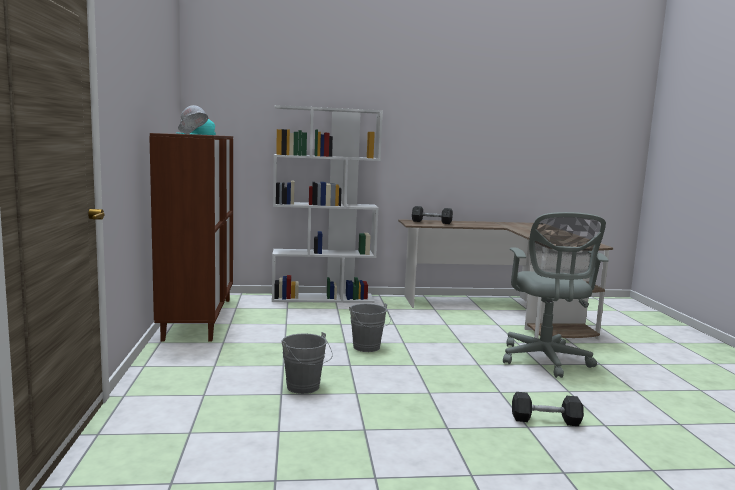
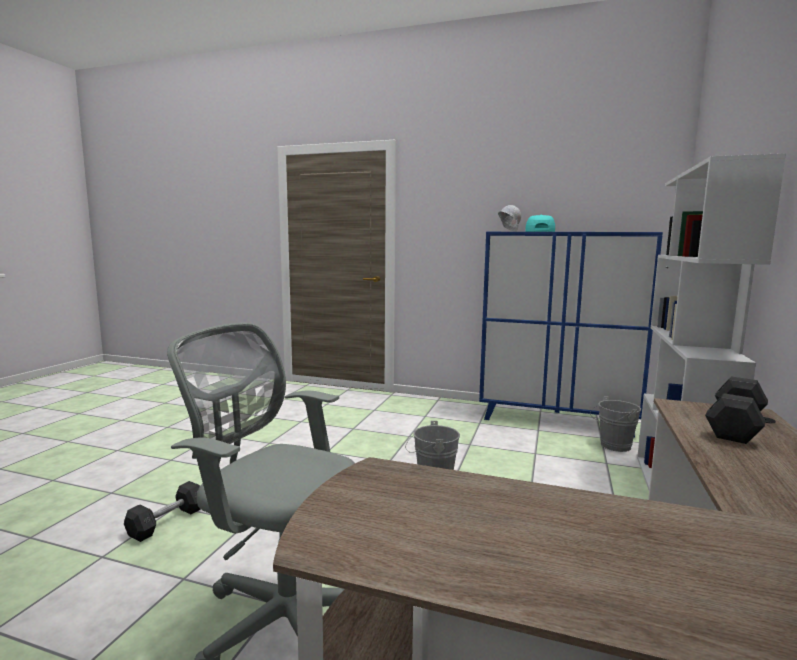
camera: 115 degrees right, 0 degrees up
brown cabinet [149,133,233,342] -> blue cabinet [479,232,663,438]
grey bucket [281,332,332,394] -> grey bucket moved to [590,396,641,452]

